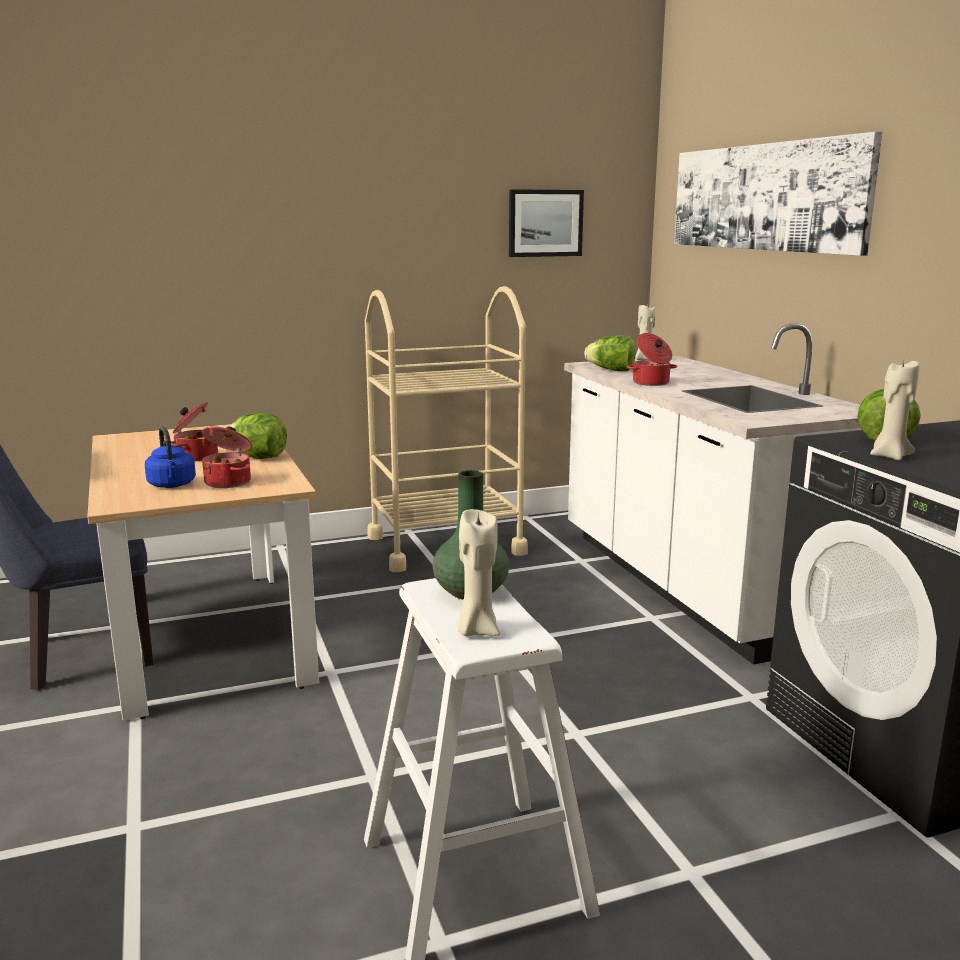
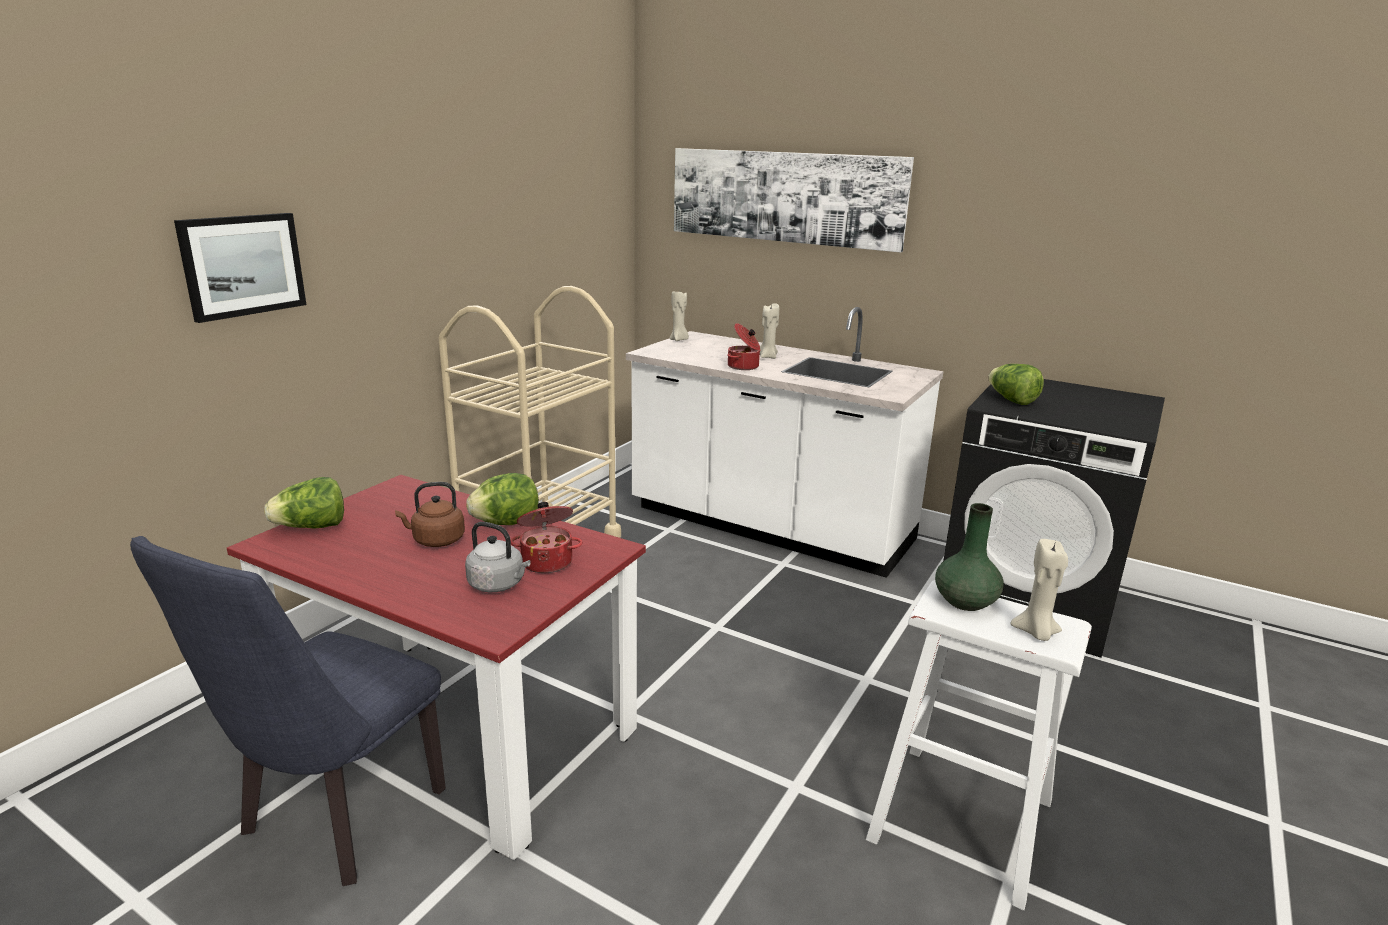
camera: 40 degrees left, 5 degrees up
beige dining table [87,424,319,720] -> red dining table [227,475,646,860]
blue kettle [145,426,196,488] -> grey kettle [465,522,531,592]
cooking pot [171,402,218,461] -> brown kettle [395,482,465,547]
picture [509,189,584,257] -> picture moved to [174,213,306,323]
lettuce [584,335,636,371] -> lettuce moved to [264,477,344,529]
beige candle [870,361,919,460] -> beige candle moved to [760,303,779,359]

